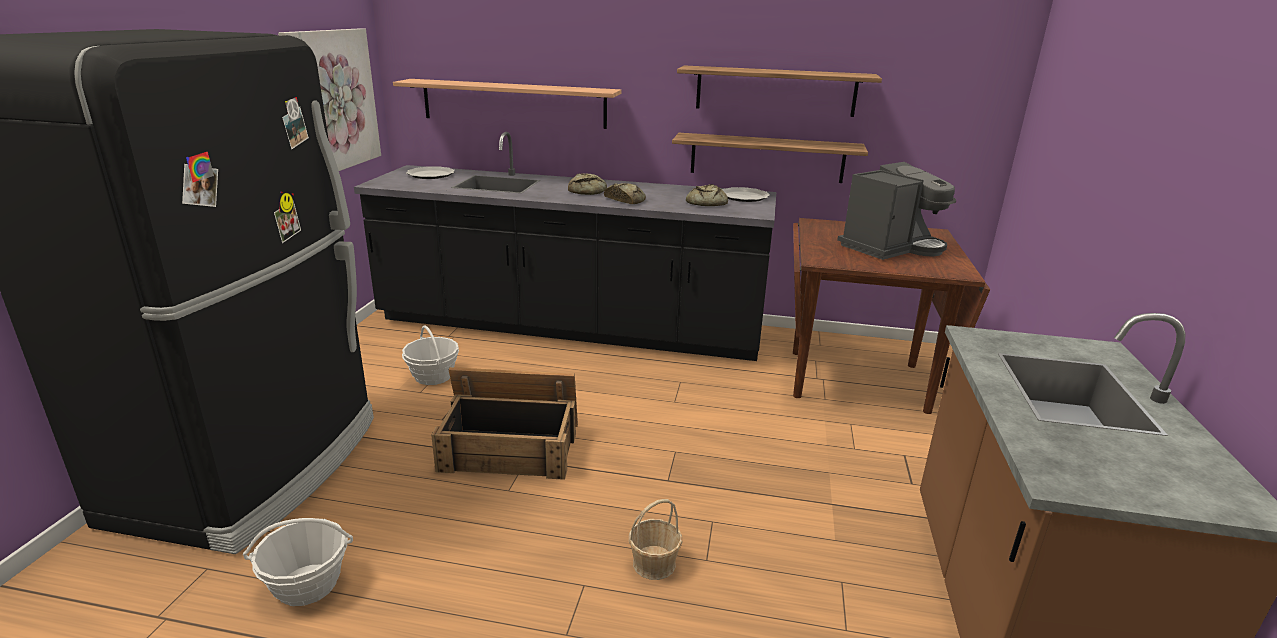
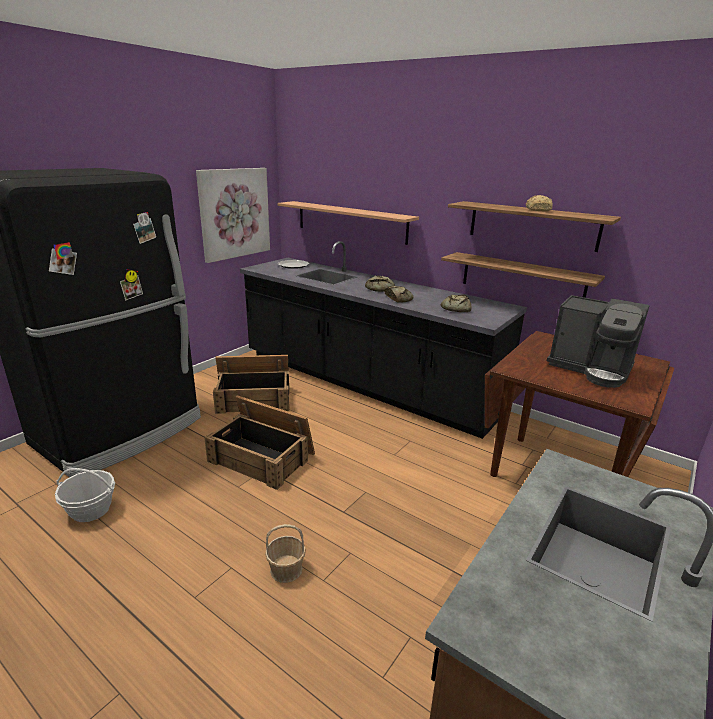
camera: 25 degrees right, 0 degrees up
basket [402,325,459,385] -> crate [213,355,289,414]
plate [722,187,770,202] -> none
coffee machine [837,162,956,260] -> coffee machine turned 45 degrees clockwise [547,295,650,388]
none -> bread [526,195,553,212]

